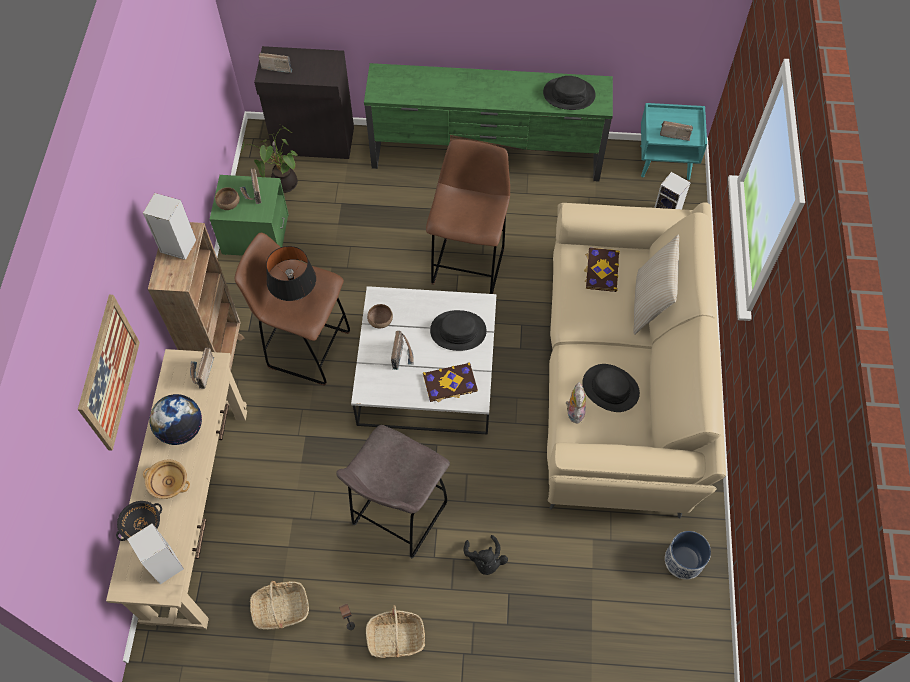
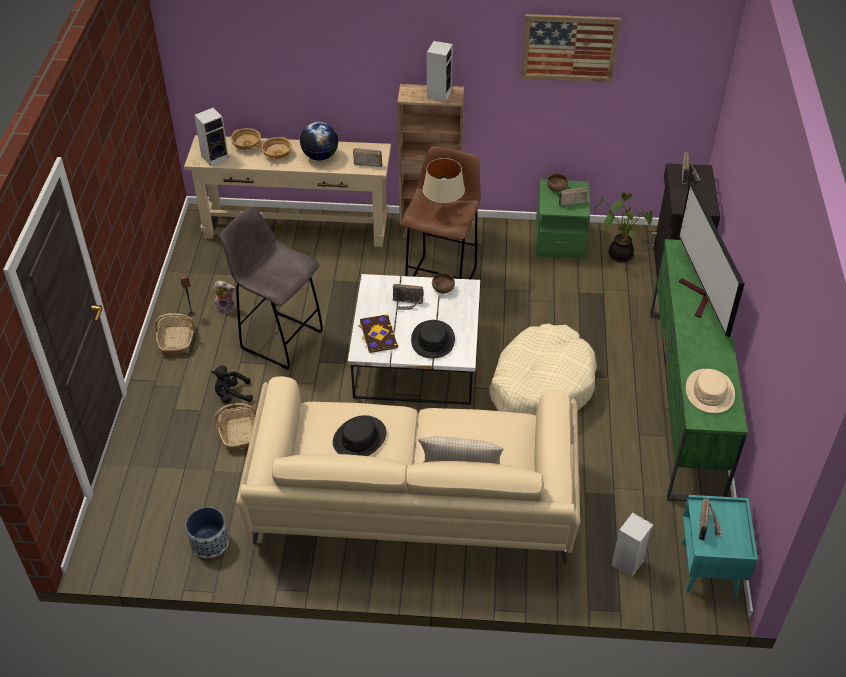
camera: 90 degrees right, 15 degrees down
picture [78,295,140,451] -> picture moved to [521,14,621,83]
black bowl [116,501,162,541] -> beige bowl [231,128,261,149]
basket [250,581,309,630] -> basket moved to [215,403,256,450]
black table lamp [266,246,316,301] -> beige table lamp [423,158,465,211]
brown stool [426,139,510,294] -> beige dog bed [489,324,597,416]
black hat [543,76,596,110] -> beige hat [686,369,735,413]
plush toy [566,382,586,424] -> plush toy moved to [214,281,235,314]
book [584,247,620,292] -> none
none -> television [678,181,745,337]

